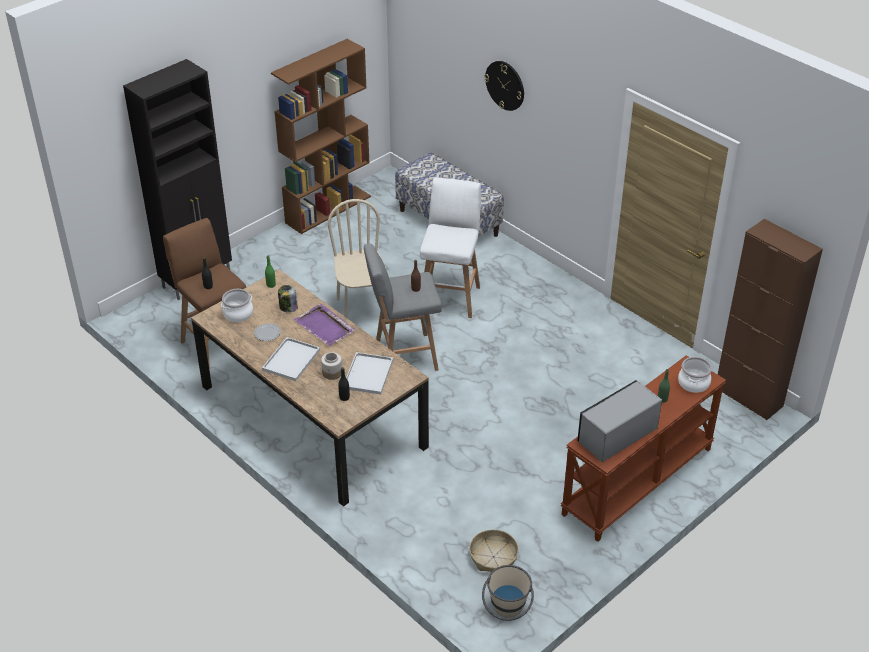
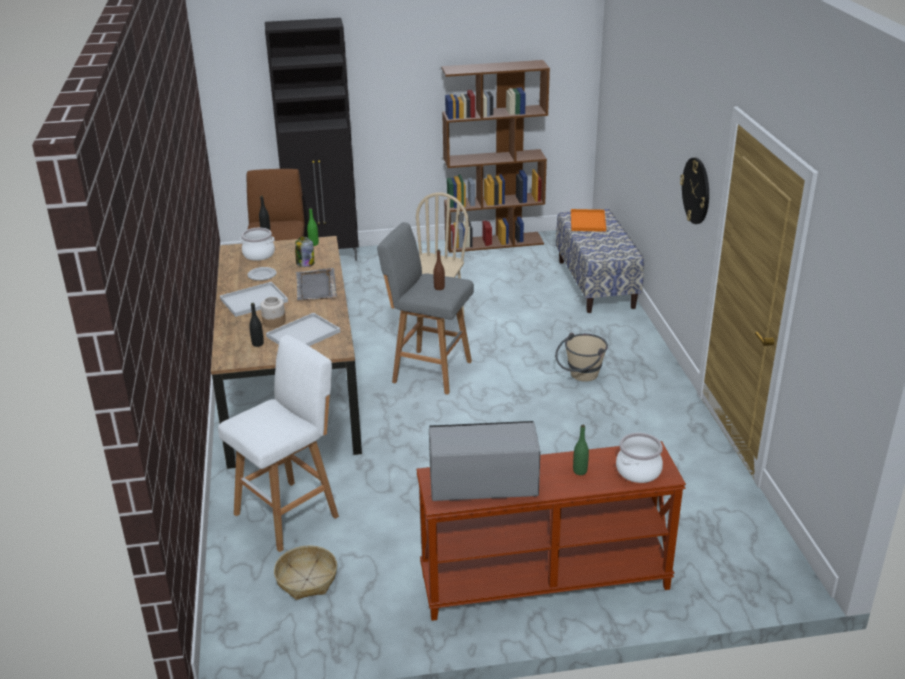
camera: 35 degrees right, 10 degrees down
purple tray [294,304,356,346] -> grey tray [296,268,337,300]
white stool [420,178,481,318] -> white stool moved to [218,335,339,552]
beige bucket [482,565,534,621] -> beige bucket moved to [555,333,608,382]
wall clock [484,61,524,111] -> wall clock moved to [680,158,709,224]
brown cabinet [718,219,823,421] -> none
none -> orange tray [571,209,606,232]

